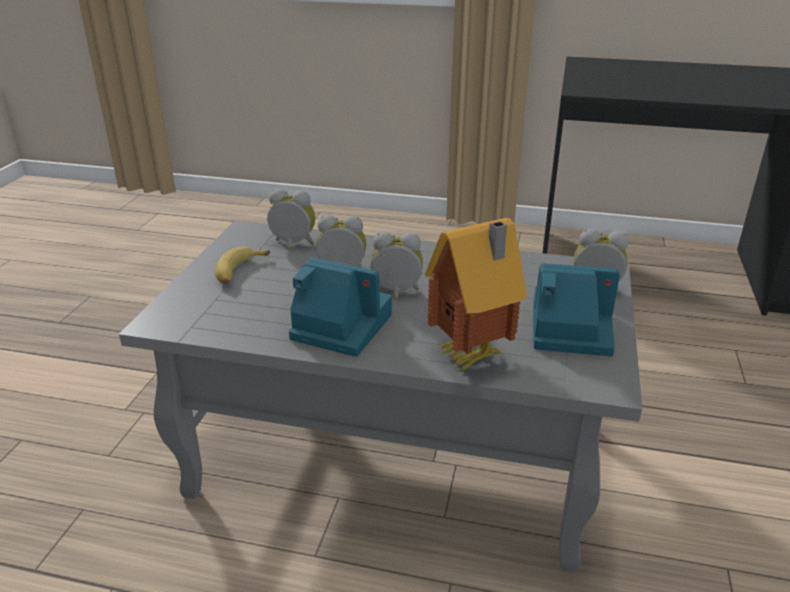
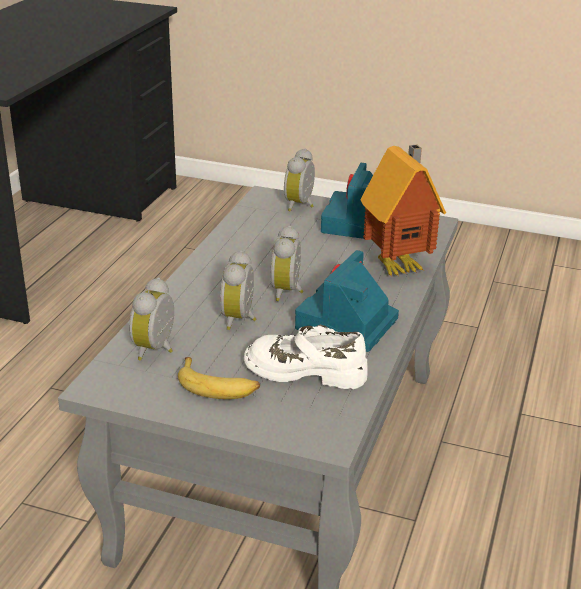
camera: 85 degrees left, 0 degrees up
none -> white shoe [244,325,367,389]

